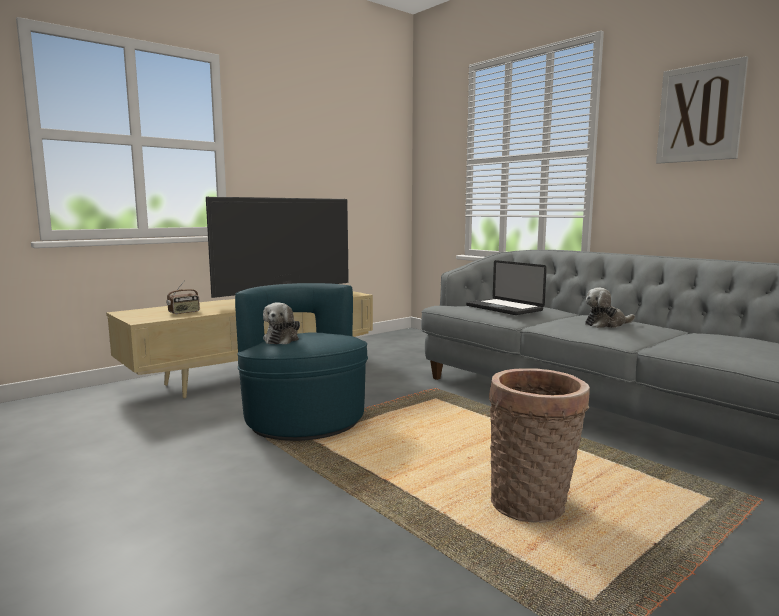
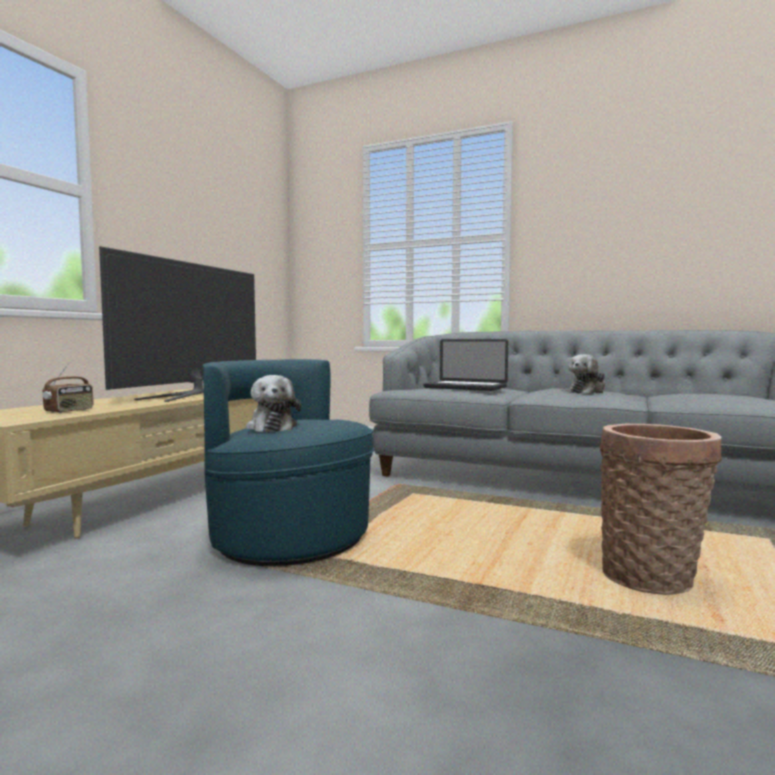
camera: 25 degrees left, 5 degrees down
picture [656,56,748,164] -> none

